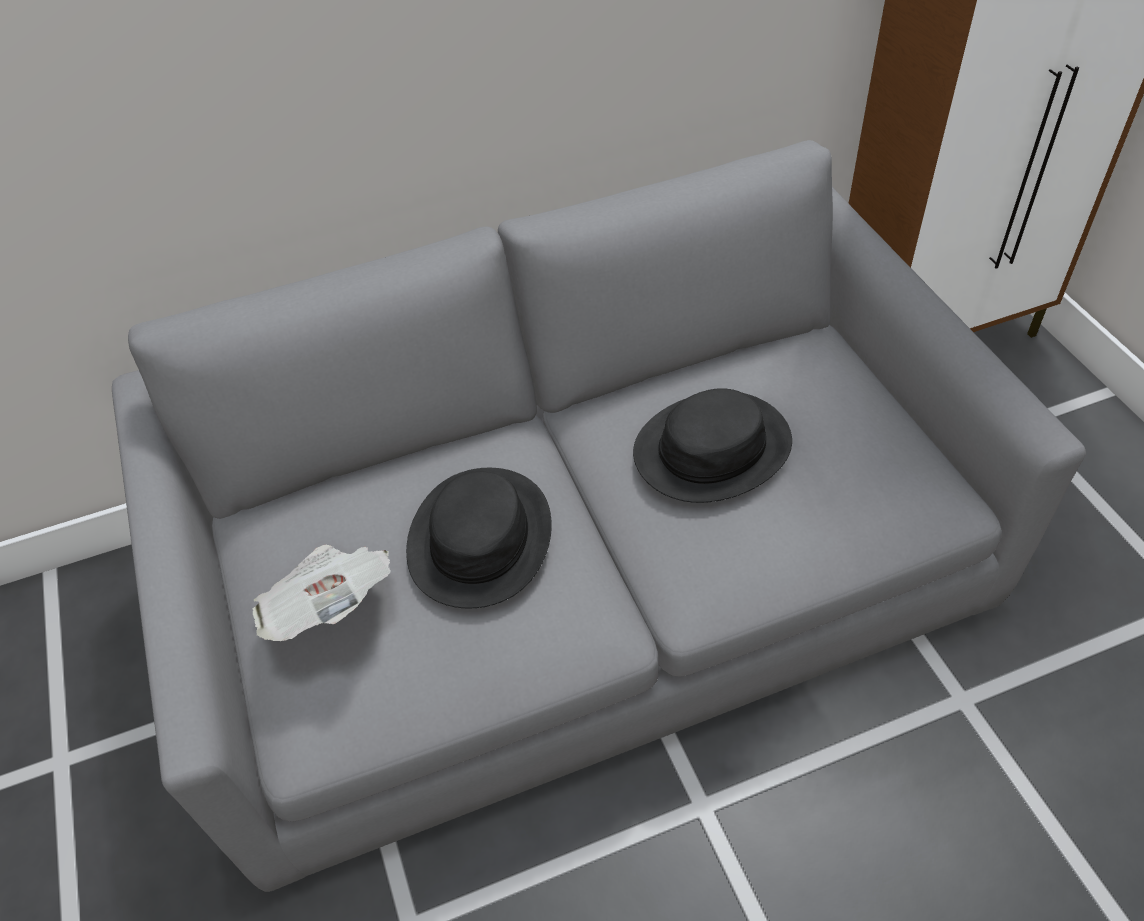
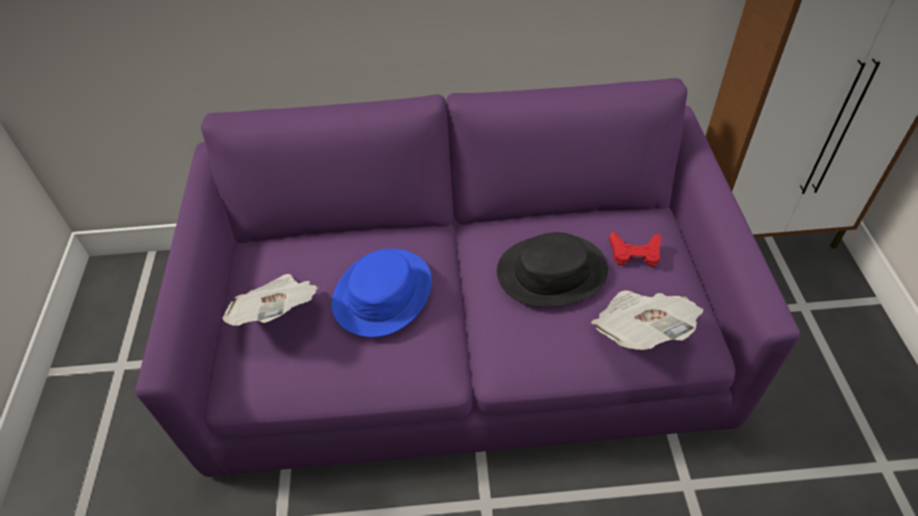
camera: 15 degrees right, 0 degrees up
grey sofa [112,140,1086,892] -> purple sofa [135,78,800,477]
black hat [406,468,552,609] -> blue hat [331,249,432,337]
none -> newspaper [591,290,704,350]
none -> red game controller [609,232,662,267]

